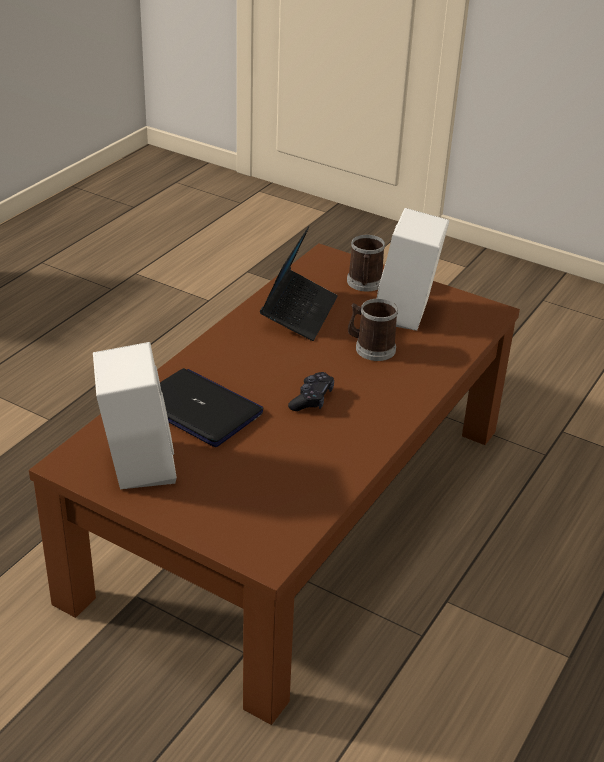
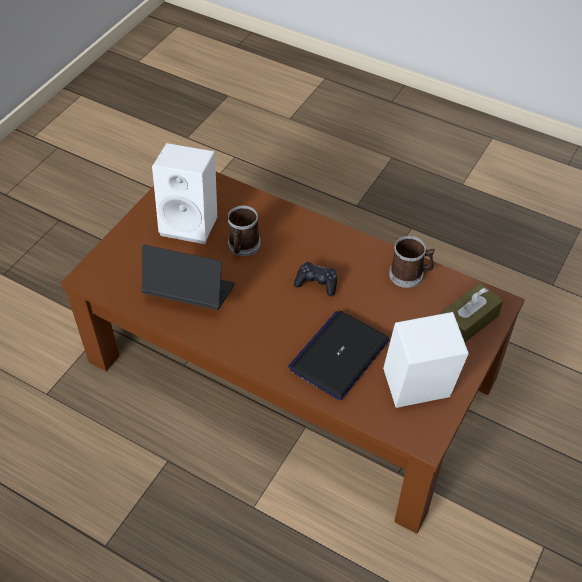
camera: 90 degrees left, 15 degrees up
mug [347,235,385,291] -> mug moved to [389,236,435,288]
none -> brown tissue box [441,283,503,342]

